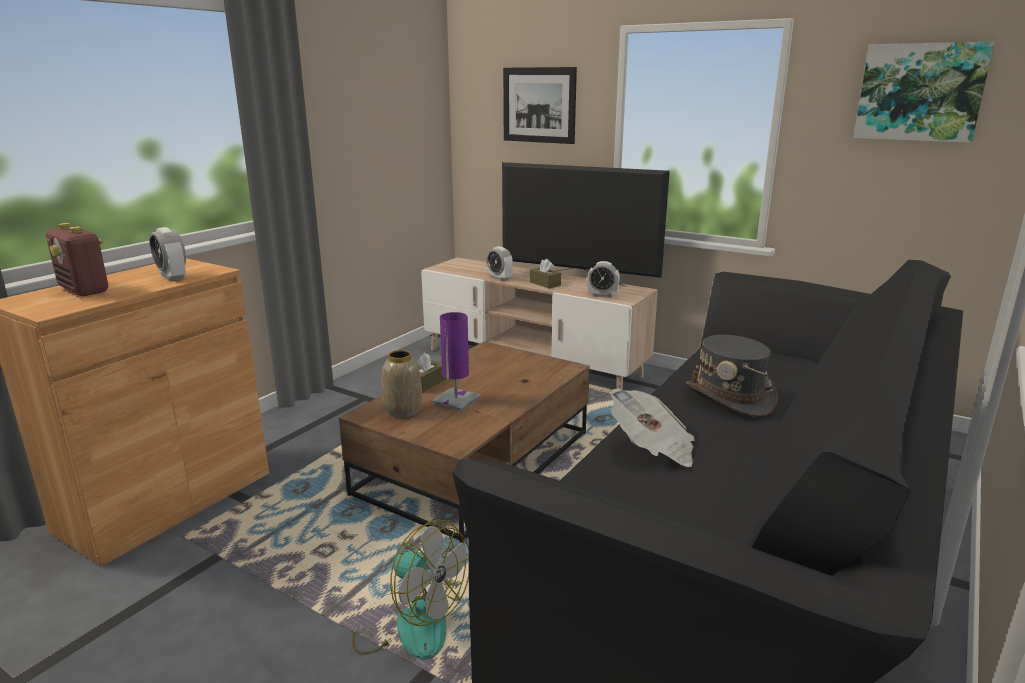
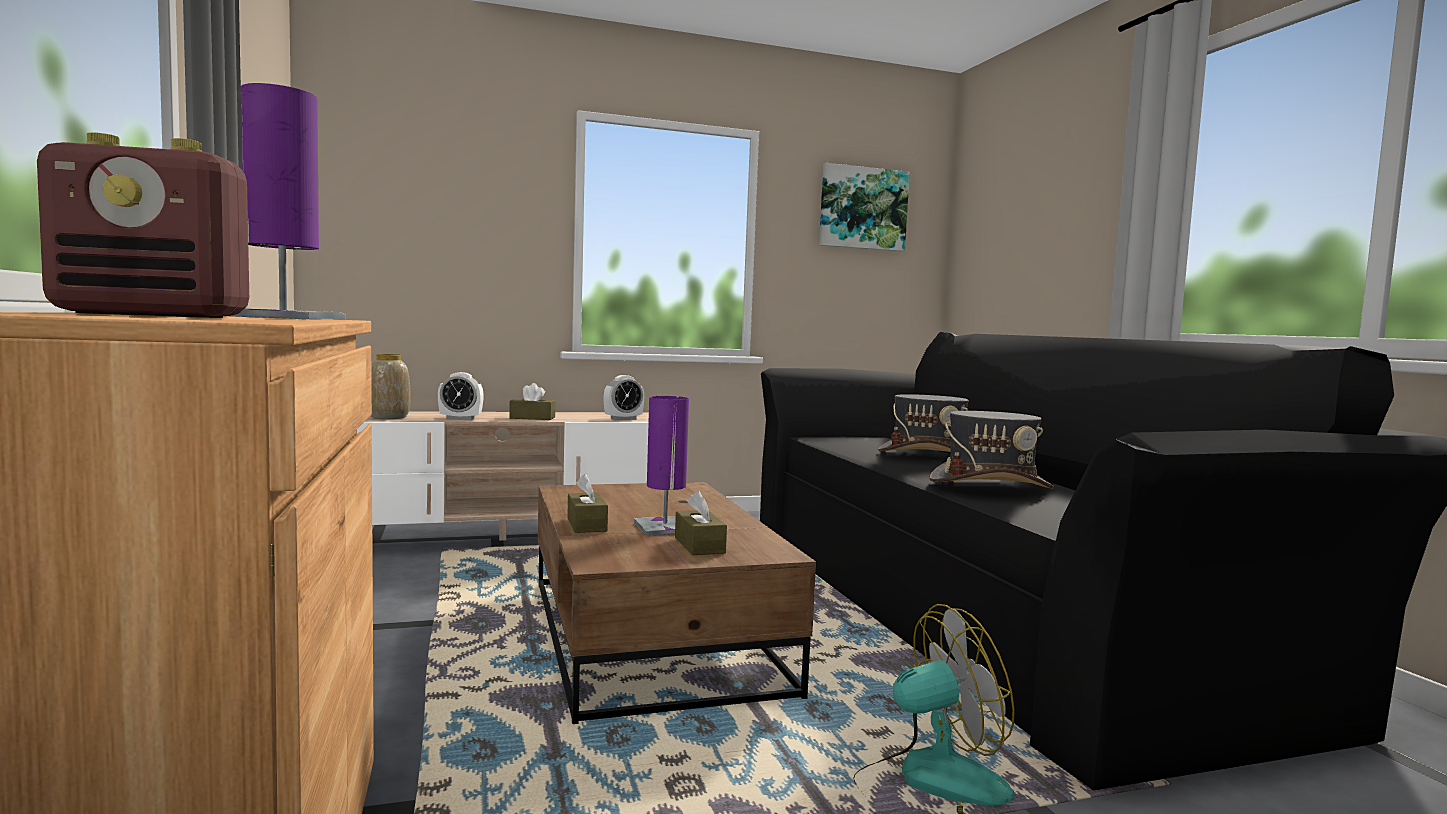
camera: 50 degrees left, 15 degrees down
alarm clock [149,227,186,281] -> purple table lamp [231,83,346,320]
vase [382,350,422,418] -> vase moved to [371,354,411,419]
television [502,162,670,287] -> none
picture [503,67,577,144] -> none
newspaper [611,389,695,467] -> grey hat [929,411,1054,489]
none -> brown tissue box [675,491,727,555]

